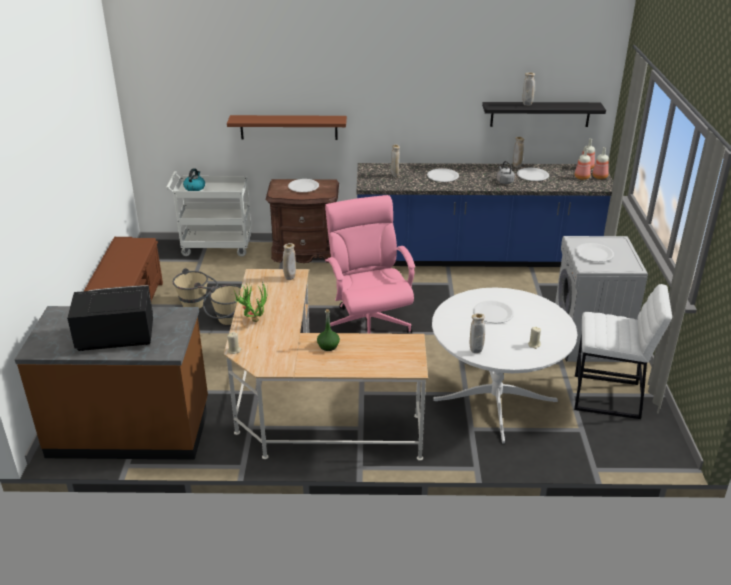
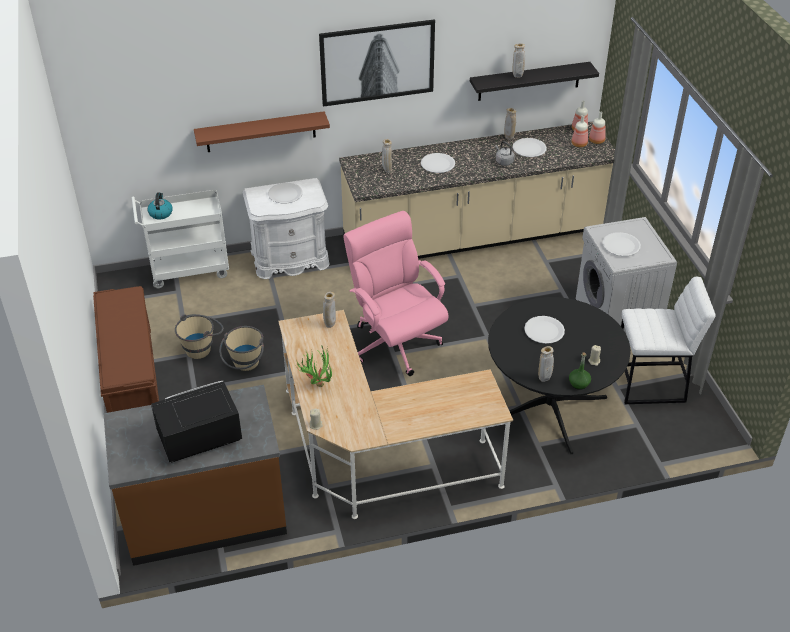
camera: 15 degrees left, 10 degrees up
brown nightstand [266,179,339,263] -> white nightstand [242,178,330,279]
green bottle [317,309,340,351] -> green bottle moved to [569,352,591,390]
blue counter [357,163,613,267] -> beige counter [339,121,615,259]
white dining table [432,287,578,443] -> black dining table [488,297,631,454]
none -> picture [319,20,435,107]

